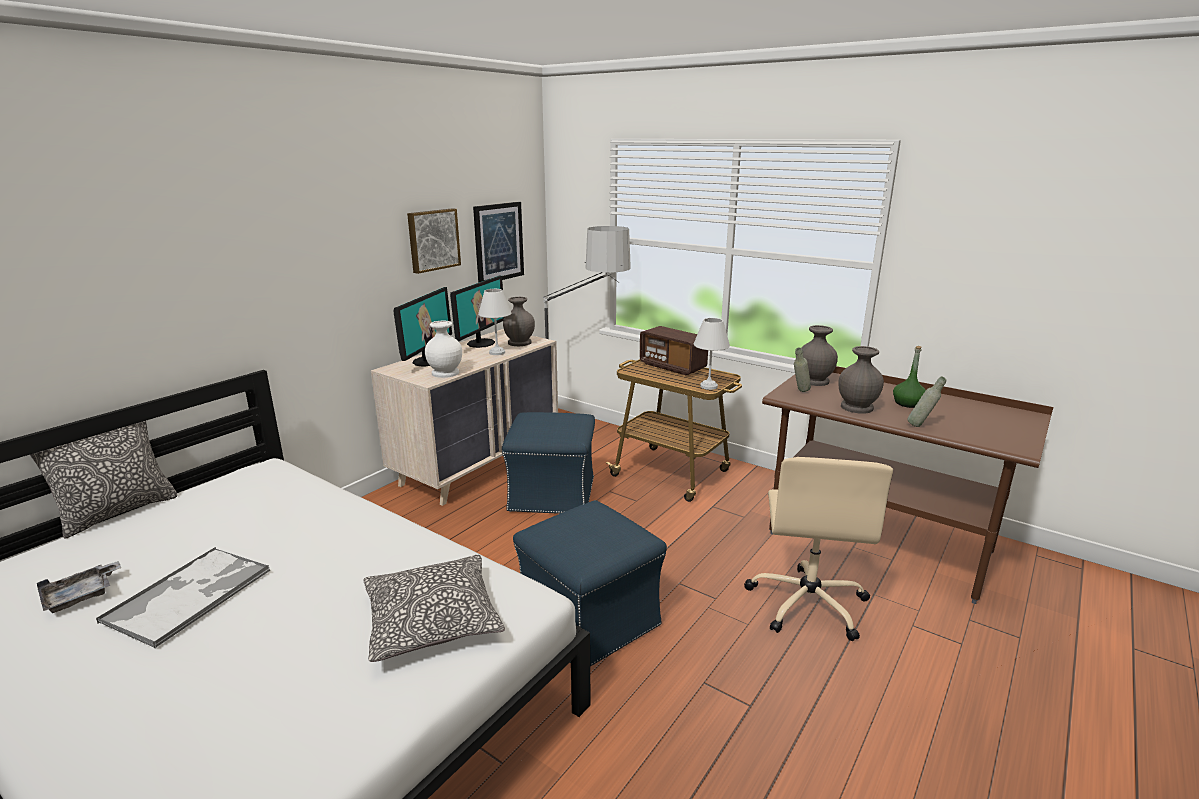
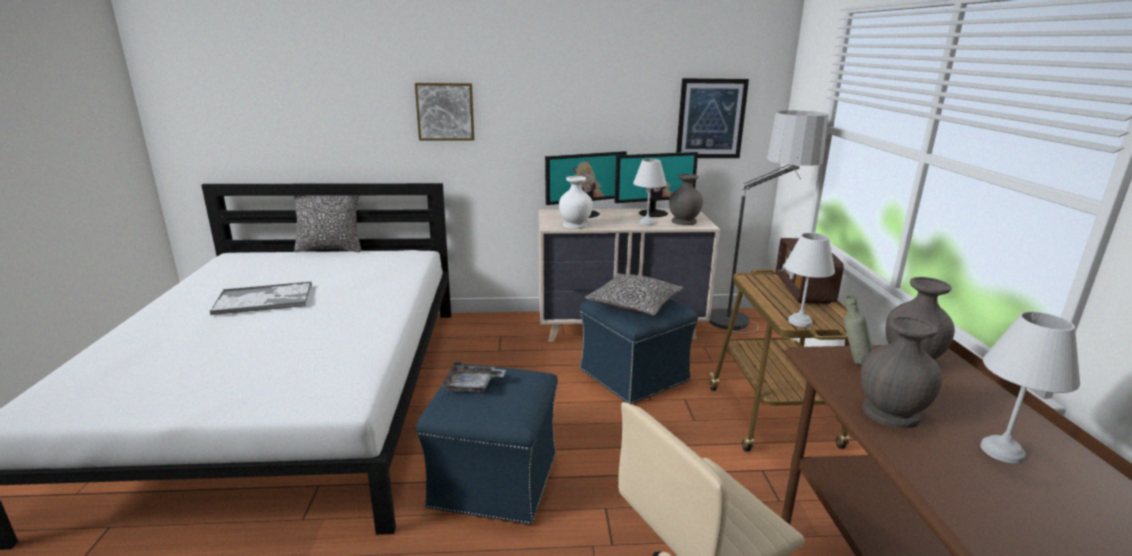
camera: 50 degrees right, 0 degrees up
grey tray [37,561,121,613] -> grey tray moved to [441,361,506,393]
pillow [363,555,505,662] -> pillow moved to [585,273,683,316]
picture [407,208,461,274] -> picture moved to [415,83,474,141]
green bottle [893,346,926,408] -> white table lamp [980,311,1080,464]
grey bottle [907,376,947,427] -> none

